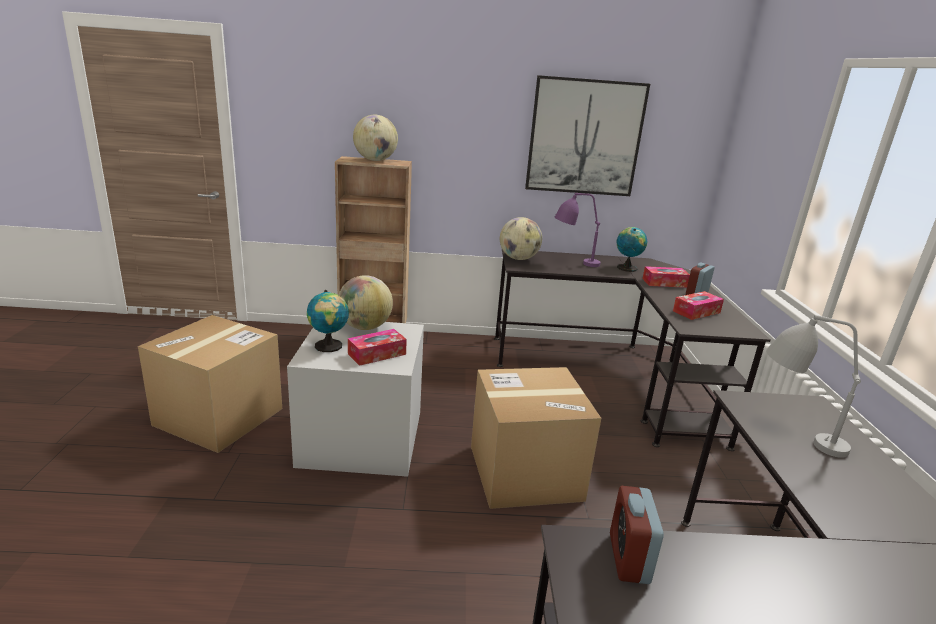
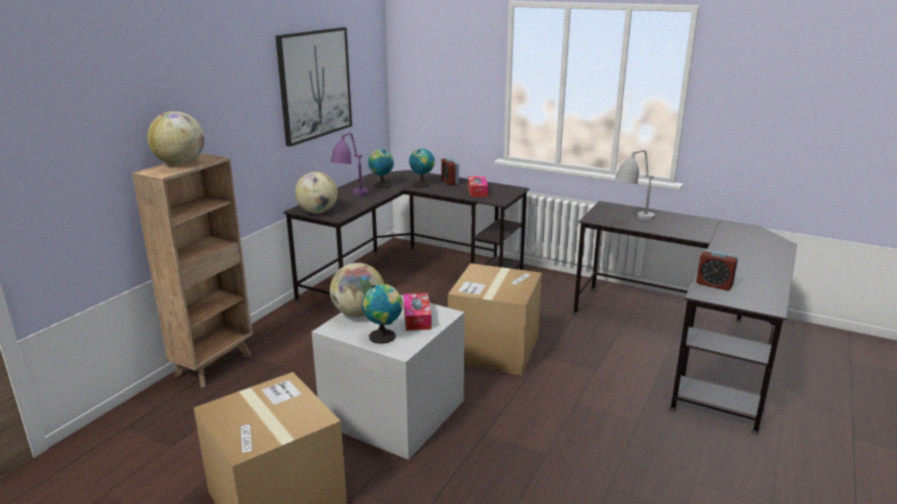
camera: 60 degrees left, 0 degrees up
tissue box [642,266,690,288] -> globe [409,149,435,187]

